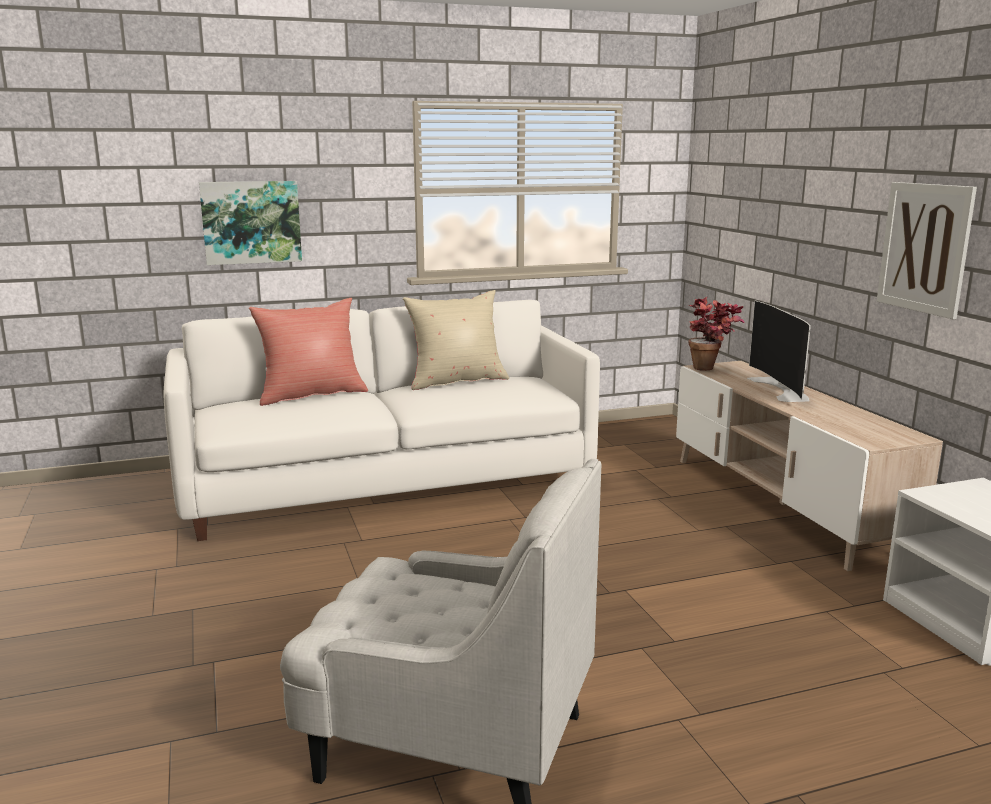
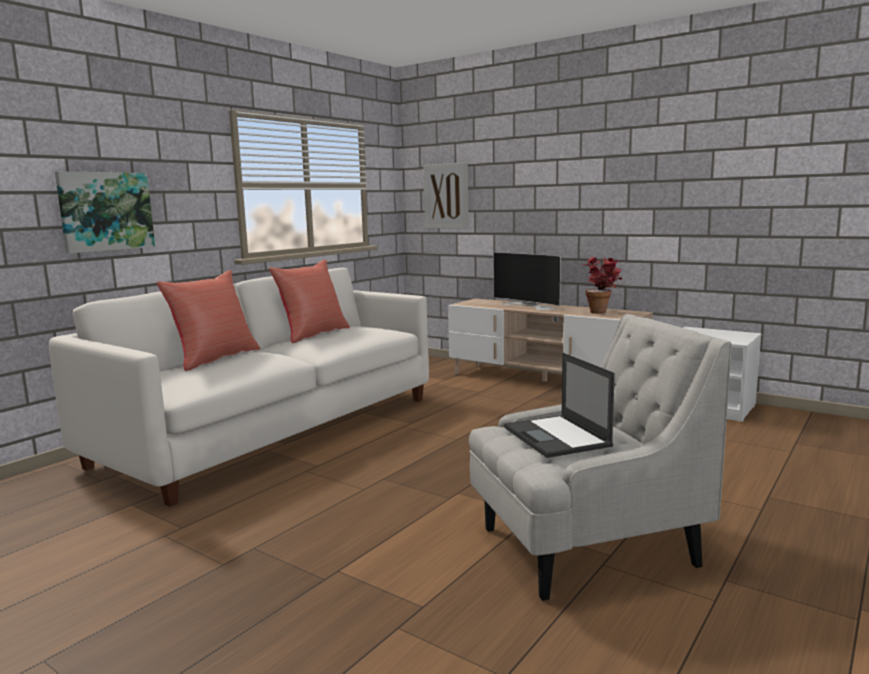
camera: 35 degrees left, 5 degrees down
beige pillow [403,290,509,390] -> red pillow [269,259,350,343]
potted plant [688,297,744,371] -> potted plant moved to [582,256,623,314]
picture [877,182,977,319] -> picture moved to [423,162,469,229]
none -> laptop [504,353,615,458]

